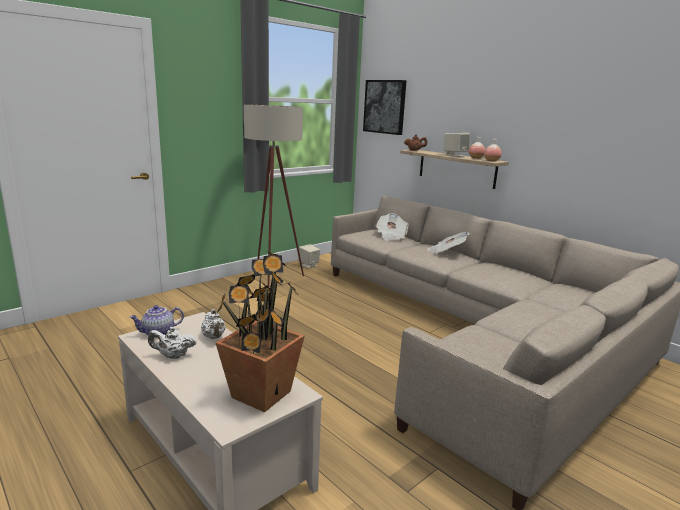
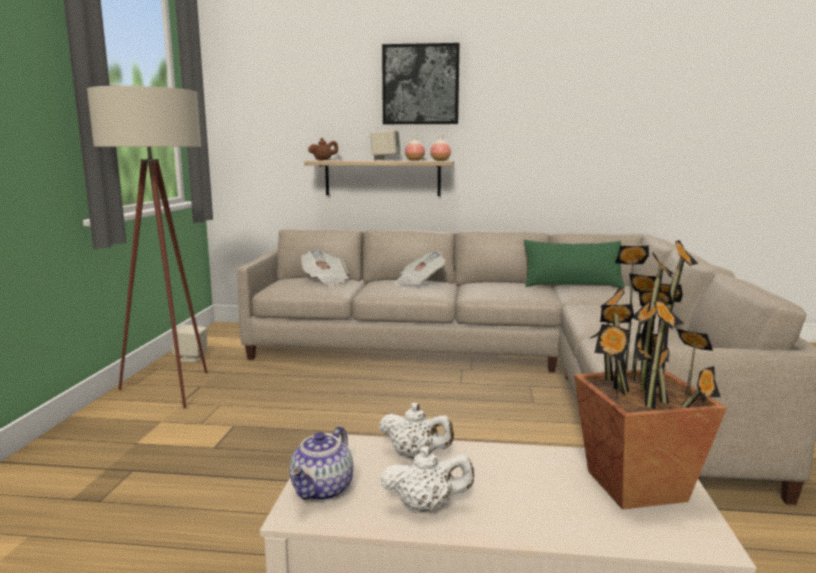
camera: 40 degrees left, 5 degrees down
white teapot [148,327,196,359] -> white teapot turned 135 degrees counterclockwise [380,446,474,512]
picture [363,80,407,135] -> picture moved to [382,43,460,124]
none -> green pillow [524,240,625,288]

